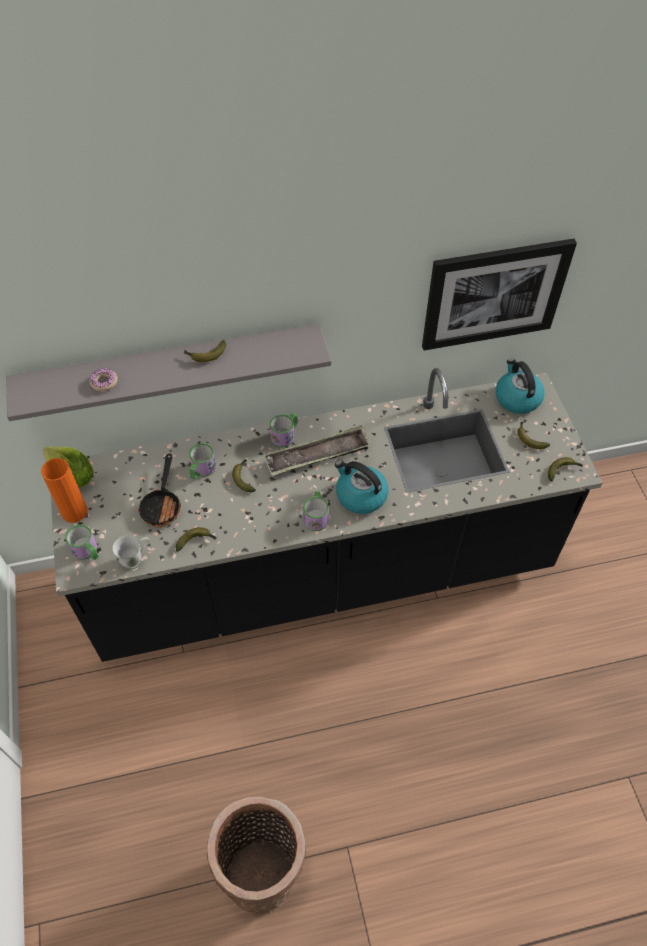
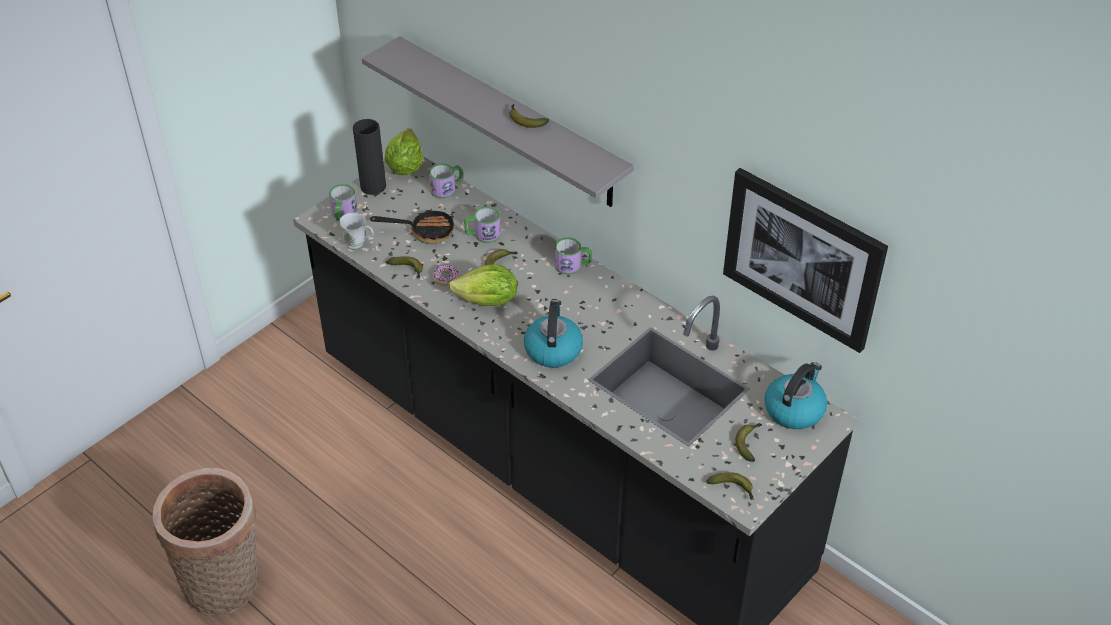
camera: 55 degrees right, 10 degrees down
orange vase [41,458,87,523] -> black vase [353,119,386,195]
donut [90,368,118,392] -> donut moved to [433,265,460,286]
frying pan [138,454,181,527] -> frying pan turned 150 degrees counterclockwise [370,209,454,243]
tray [263,425,371,476] -> none
mug [303,491,329,531] -> mug moved to [429,164,463,199]
none -> lettuce [449,264,517,306]

